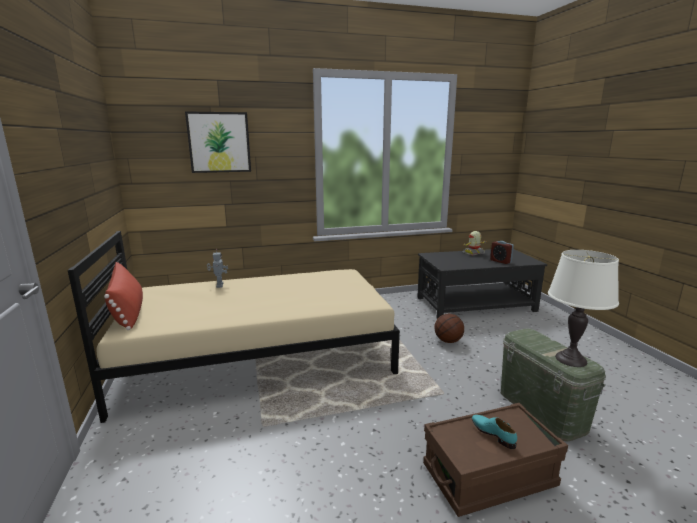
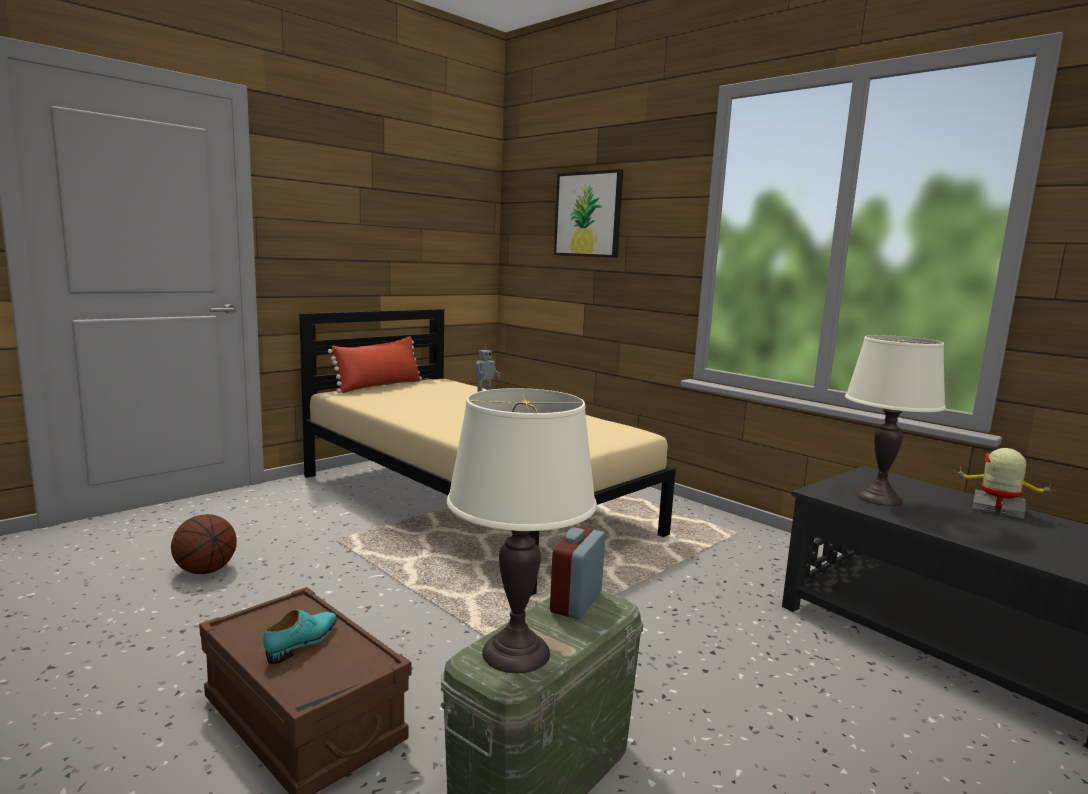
camera: 60 degrees right, 5 degrees down
basketball [434,314,464,343] -> basketball moved to [171,514,237,574]
alarm clock [490,241,514,264] -> alarm clock moved to [550,526,605,619]
none -> white table lamp [845,335,946,506]

